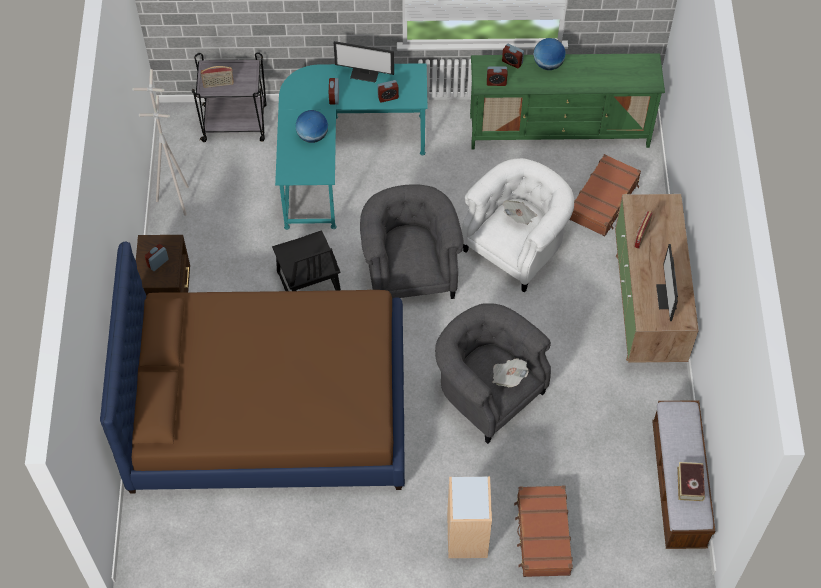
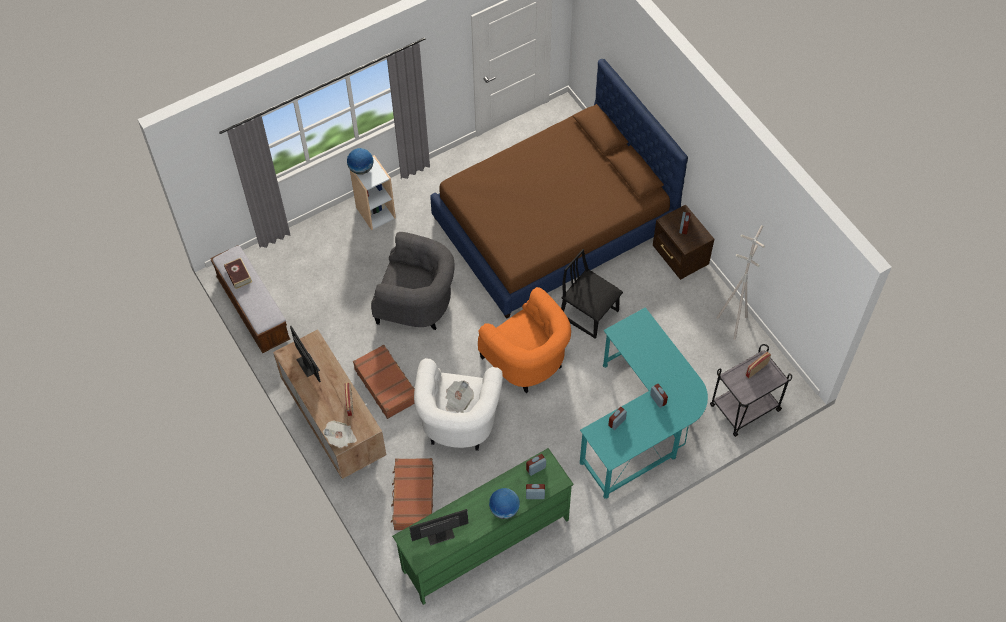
camera: 150 degrees right, 0 degrees up
globe [296,110,328,143] -> globe moved to [347,148,373,175]
monitor [333,41,394,83] -> monitor moved to [409,509,468,545]
grey armchair [360,184,464,299] -> orange armchair [478,287,571,393]
newspaper [493,358,528,387] -> newspaper moved to [323,420,357,448]
brown suitcase [514,485,573,577] -> brown suitcase moved to [353,345,414,419]

